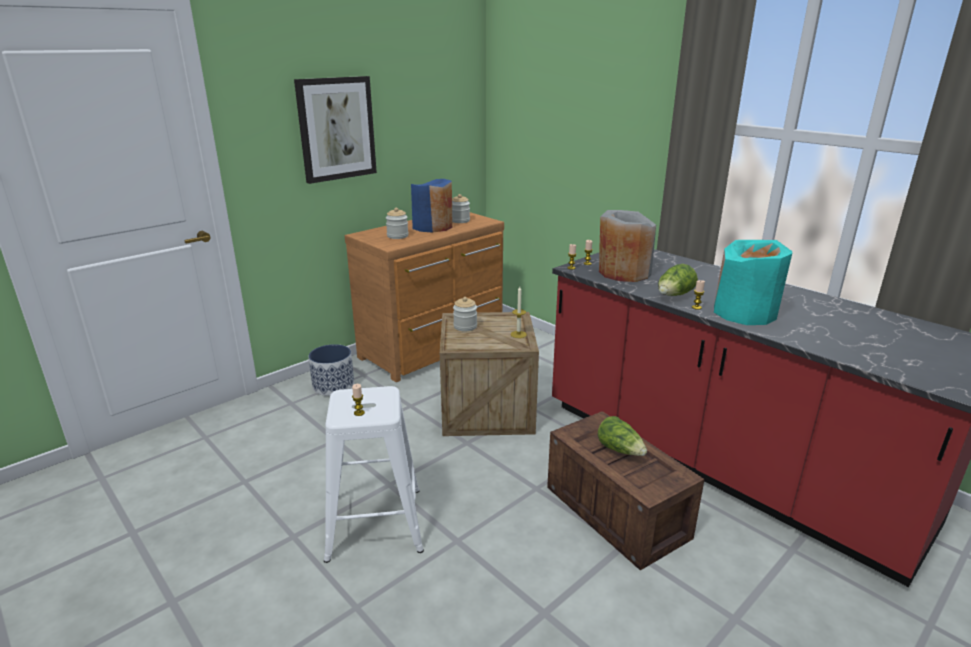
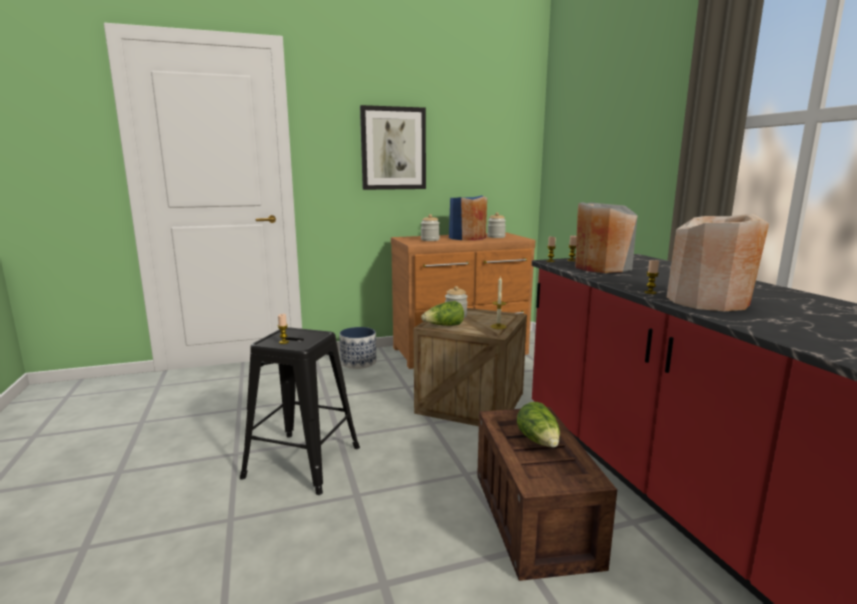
camera: 25 degrees right, 10 degrees down
white stool [324,386,424,563] -> black stool [240,327,360,495]
lettuce [658,264,698,296] -> lettuce moved to [421,301,464,326]
turquoise vase [714,240,792,325] -> beige vase [667,214,769,311]

